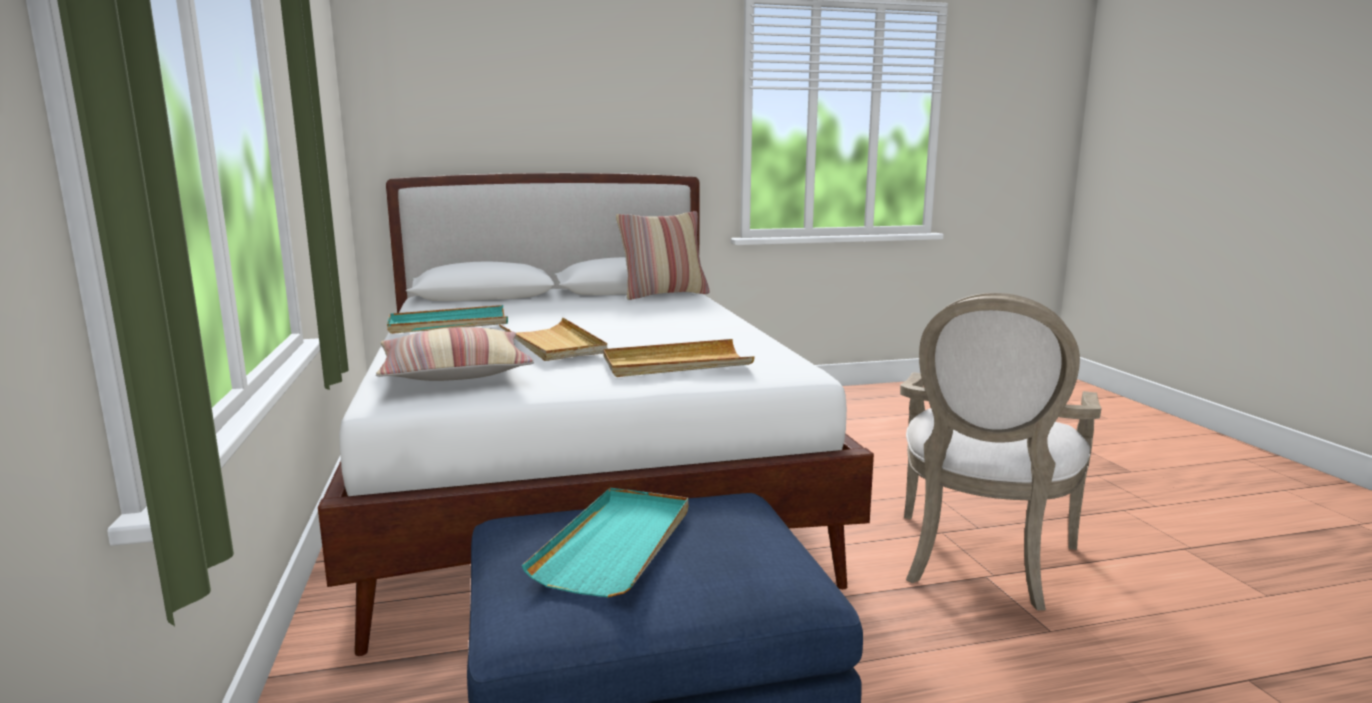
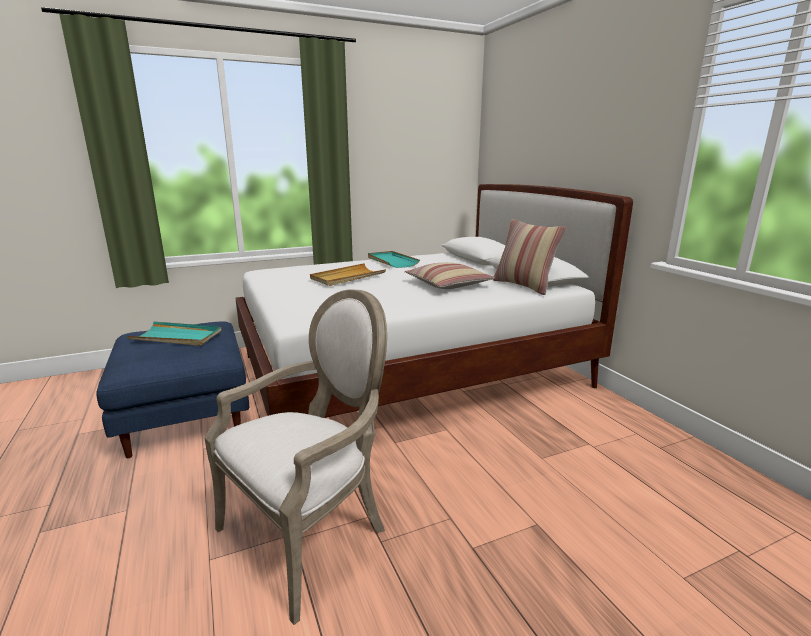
camera: 80 degrees right, 5 degrees up
pillow [376,327,534,381] -> pillow moved to [405,263,496,289]
beige tray [603,339,755,377] -> none
armchair [900,293,1102,611] -> armchair turned 120 degrees clockwise [204,289,387,625]

